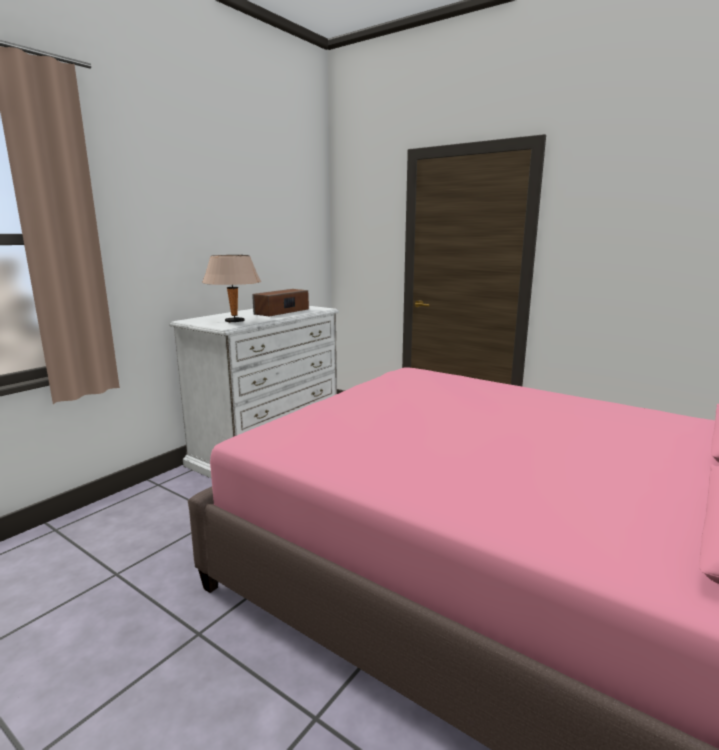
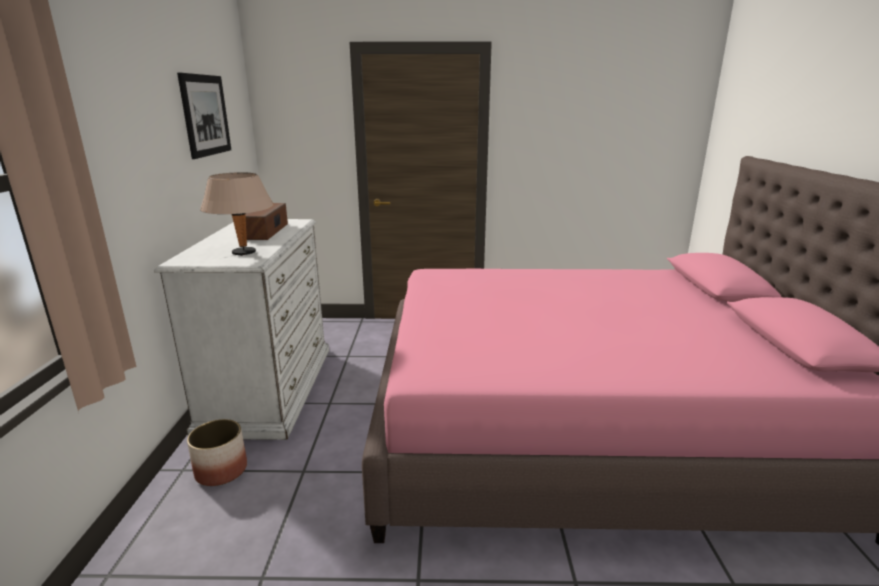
camera: 35 degrees left, 5 degrees up
none -> picture [177,73,231,159]
none -> planter [187,419,247,486]

